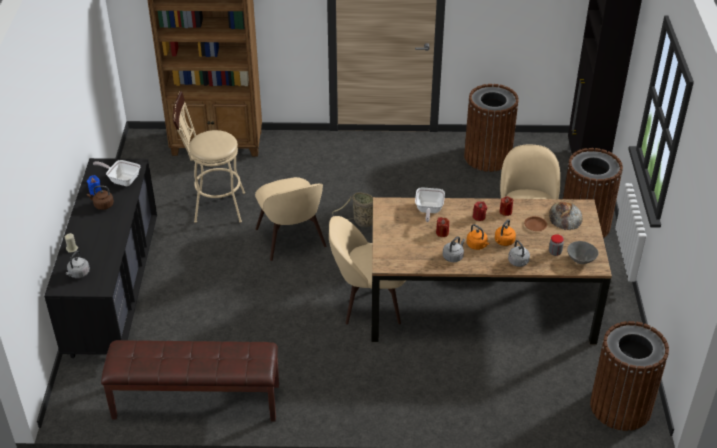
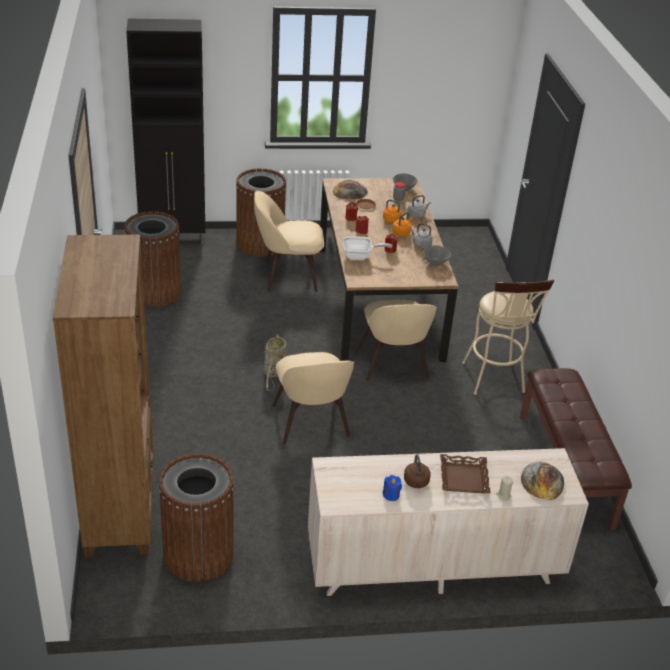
camera: 100 degrees left, 5 degrees down
black dresser [44,158,157,358] -> beige dresser [308,448,589,596]
grey kettle [65,251,90,278] -> bread [521,462,565,500]
frying pan [93,160,140,186] -> none
beige stool [173,91,245,223] -> beige stool moved to [462,280,554,395]
beige chair [255,177,326,261] -> beige chair turned 105 degrees clockwise [272,352,354,444]
brown trash can [590,321,669,431] -> brown trash can moved to [158,453,234,582]
none -> grey bowl [423,245,451,266]
none -> brown tray [440,454,491,494]

